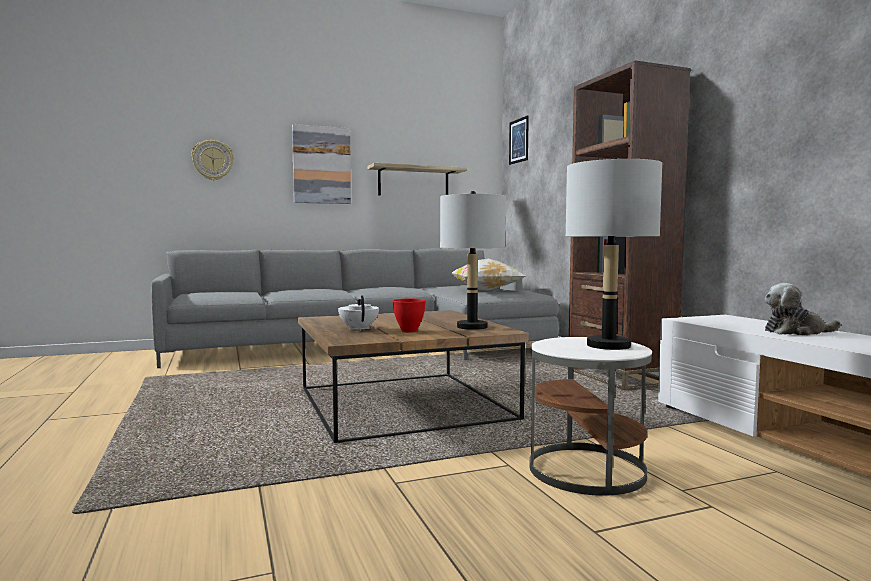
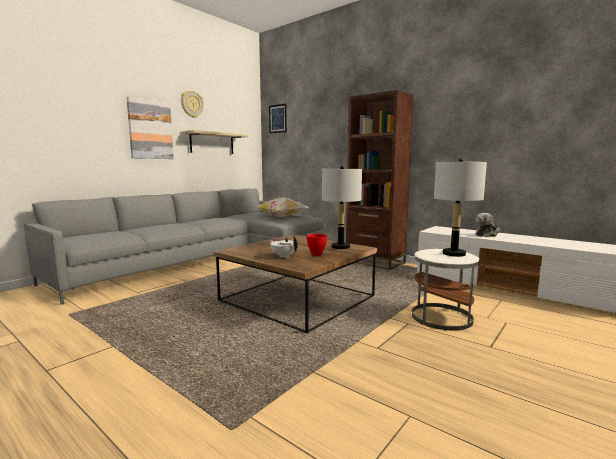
camera: 30 degrees left, 5 degrees up
wall clock [191,140,234,180] -> wall clock moved to [181,91,204,118]

